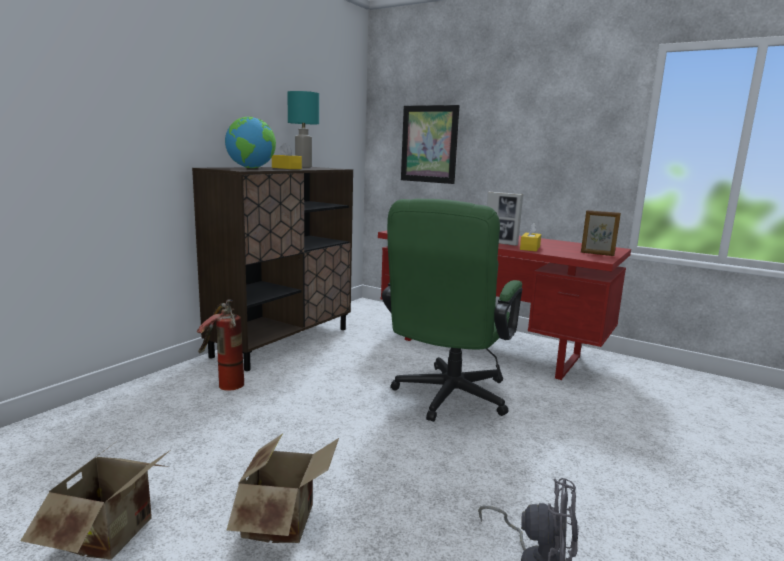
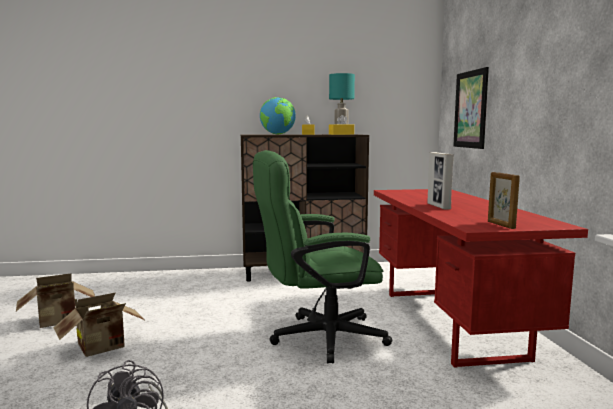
camera: 50 degrees right, 5 degrees down
fire extinguisher [197,299,244,391] -> none
yellow tissue box [520,223,541,251] -> yellow tissue box moved to [329,115,354,135]

